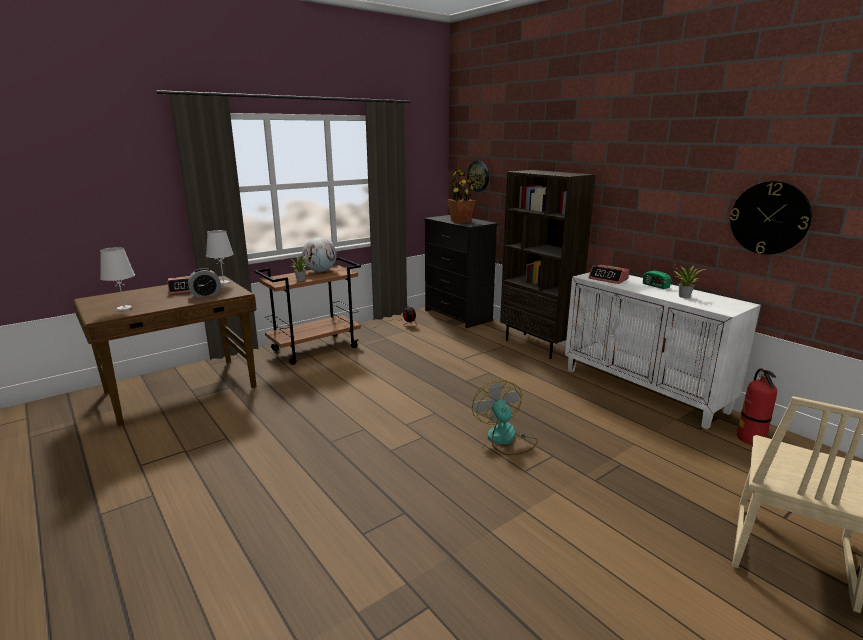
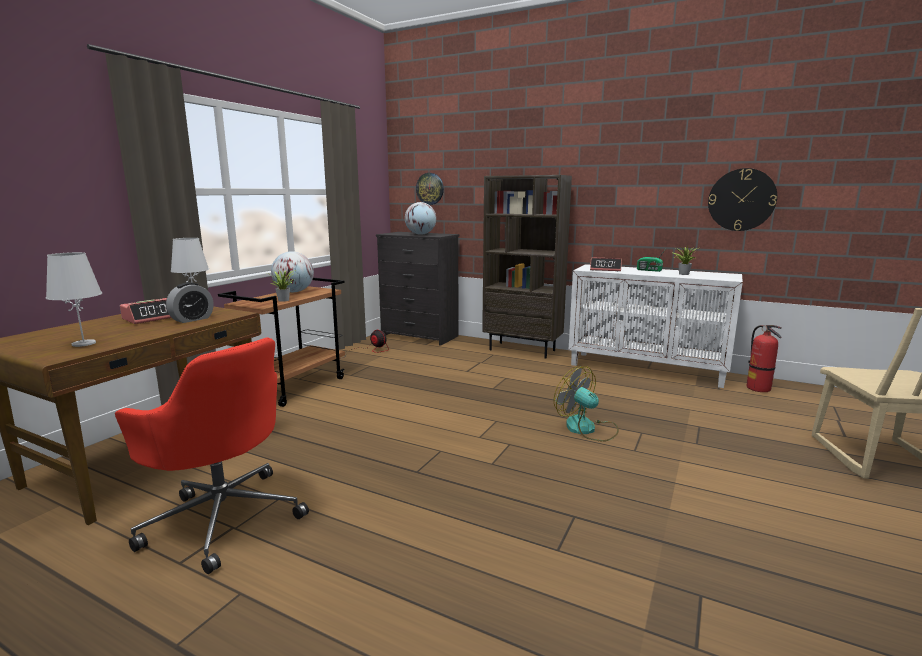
camera: 25 degrees left, 5 degrees down
potted plant [447,169,475,223] -> globe [405,202,436,235]
none -> red office chair [115,337,309,574]

